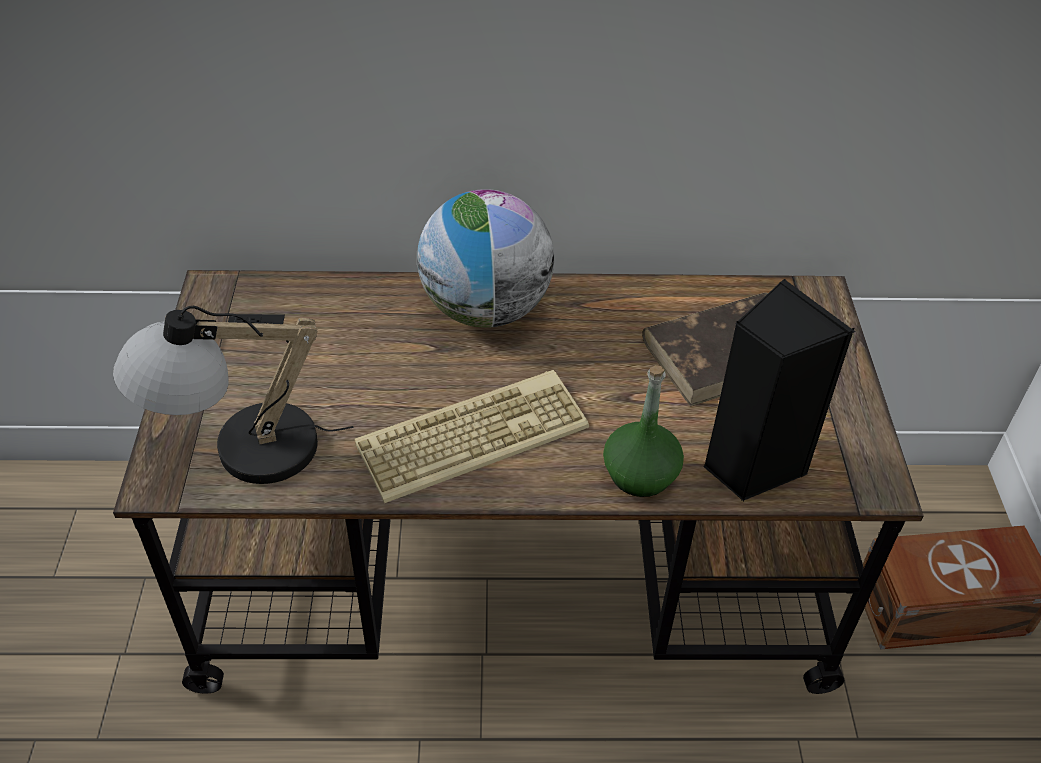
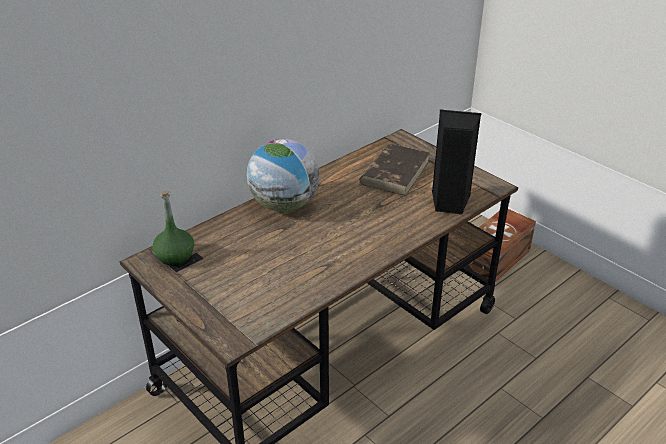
camera: 40 degrees left, 10 degrees down
table lamp [113,306,354,484] -> none
keyboard [355,370,589,503] -> none
green bottle [603,365,684,497] -> green bottle moved to [153,191,194,266]

